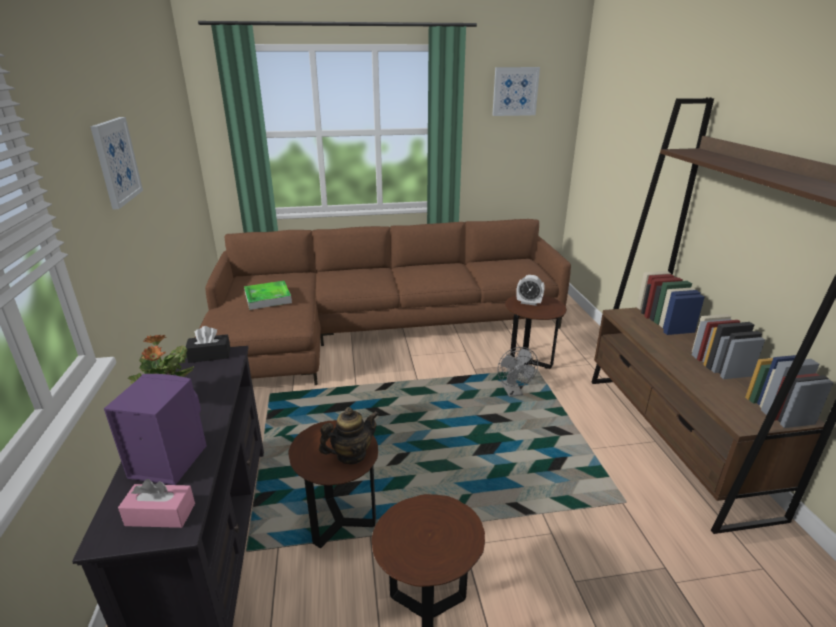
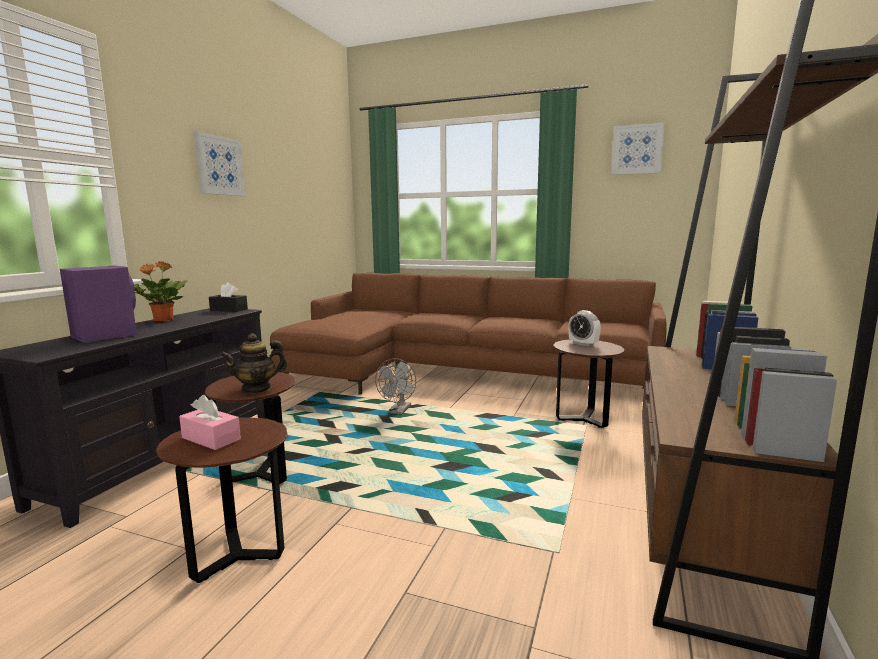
camera: 30 degrees right, 15 degrees down
pink tissue box [118,479,195,528] -> pink tissue box moved to [179,395,241,450]
tray [244,281,292,310] -> none
teapot [319,407,379,464] -> teapot turned 150 degrees clockwise [220,333,288,394]
grey fan [497,347,538,397] -> grey fan moved to [375,358,416,414]

